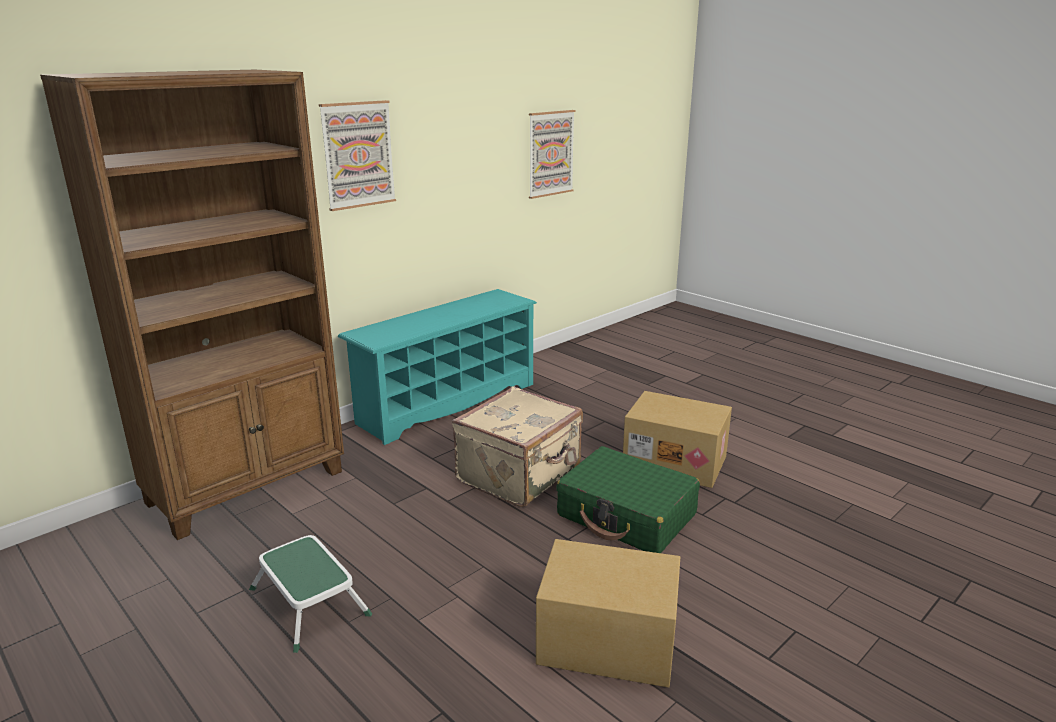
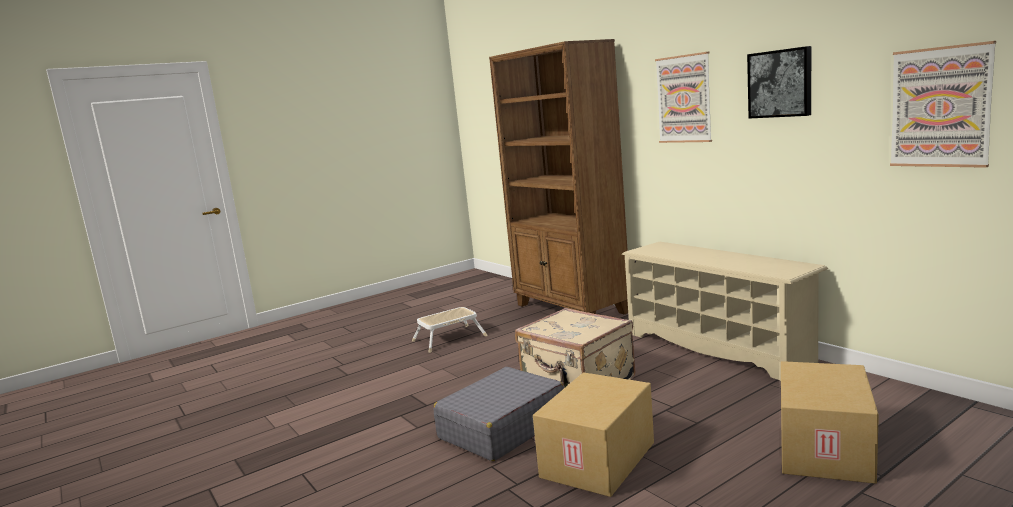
camera: 100 degrees right, 10 degrees down
green step ladder [249,535,372,653] -> beige step ladder [412,307,487,353]
turquoise shoe rack [338,289,537,445] -> beige shoe rack [622,242,828,381]
cardboard box [536,539,680,688] -> cardboard box moved to [781,361,879,484]
green suitcase [556,446,700,553] -> grey suitcase [433,367,564,461]
none -> picture [747,46,811,118]

